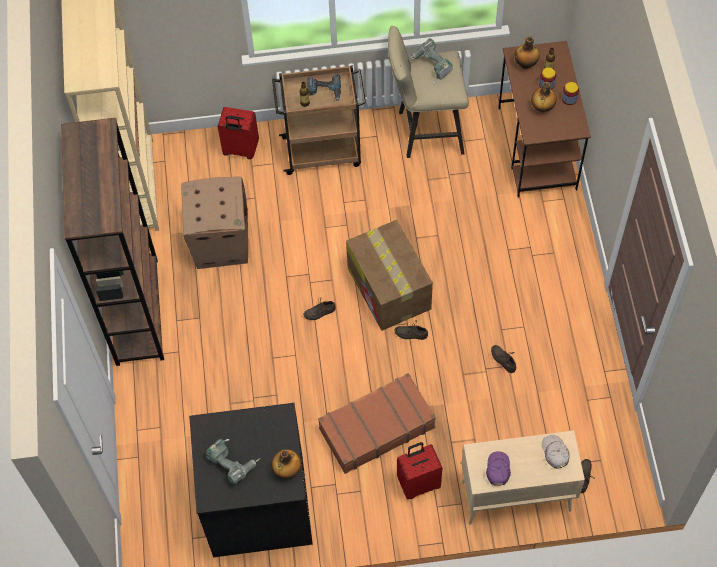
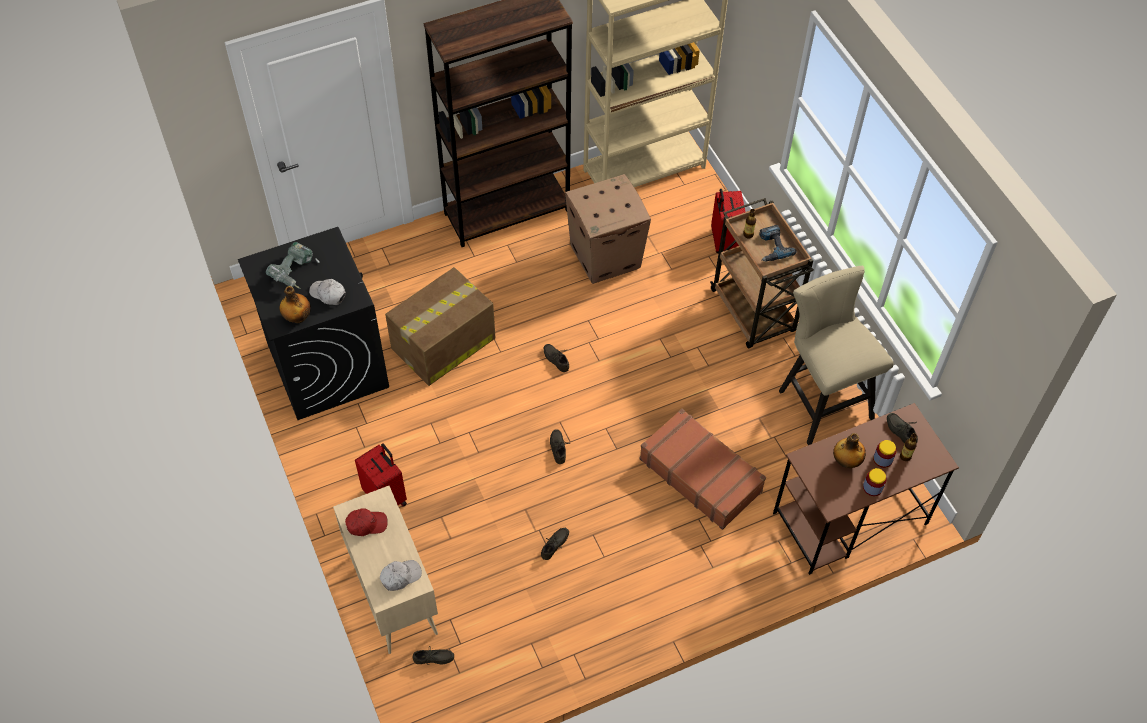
camera: 70 degrees right, 5 degrees down
brown suitcase [318,373,436,474] -> brown suitcase moved to [640,409,766,530]
cardboard box [346,220,433,331] -> cardboard box moved to [385,267,495,386]
power drill [409,38,453,84] -> none
purple cap [486,451,511,486] -> red cap [345,508,388,536]
bottle [514,36,540,69] -> grey shoe [887,413,918,444]
none -> white cap [309,279,346,305]

